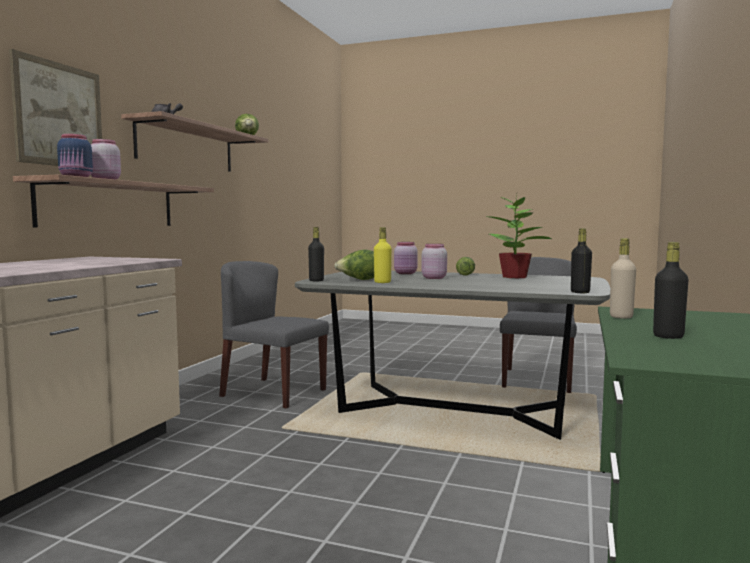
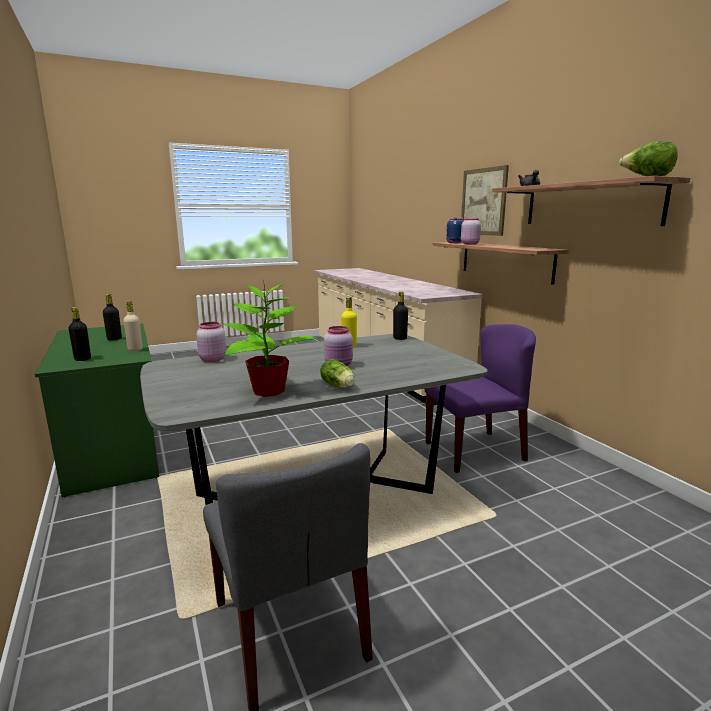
camera: 135 degrees right, 10 degrees up
grey chair [219,261,329,409] -> purple chair [425,324,536,473]
lettuce [334,249,374,280] -> none
pink jar [394,242,418,274] -> pink jar moved to [196,322,227,362]
black bottle [571,228,592,293] -> black bottle moved to [68,307,91,361]

